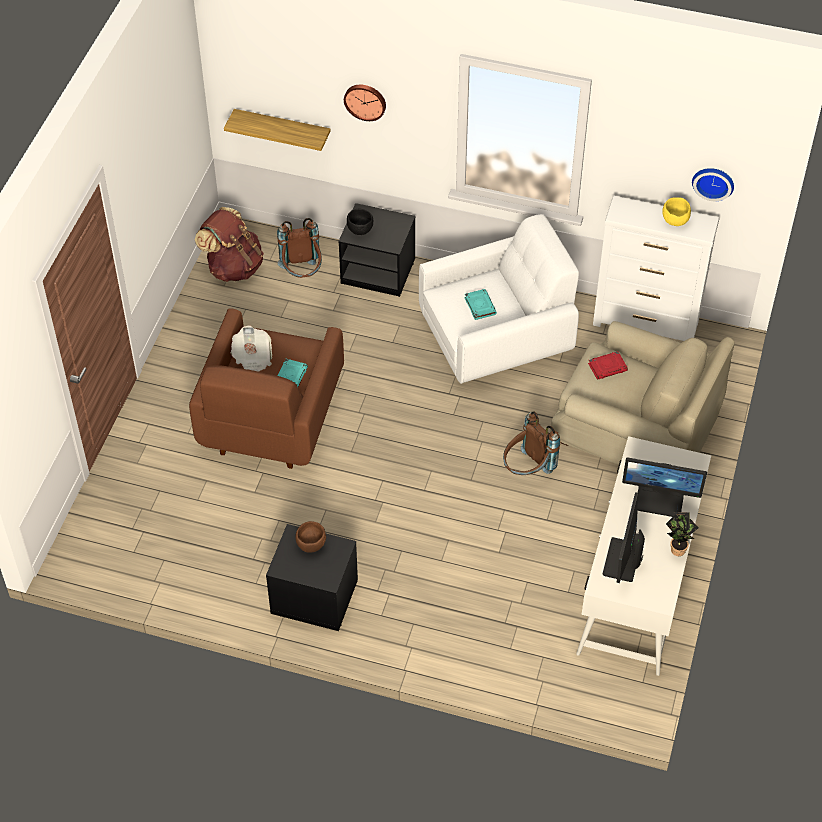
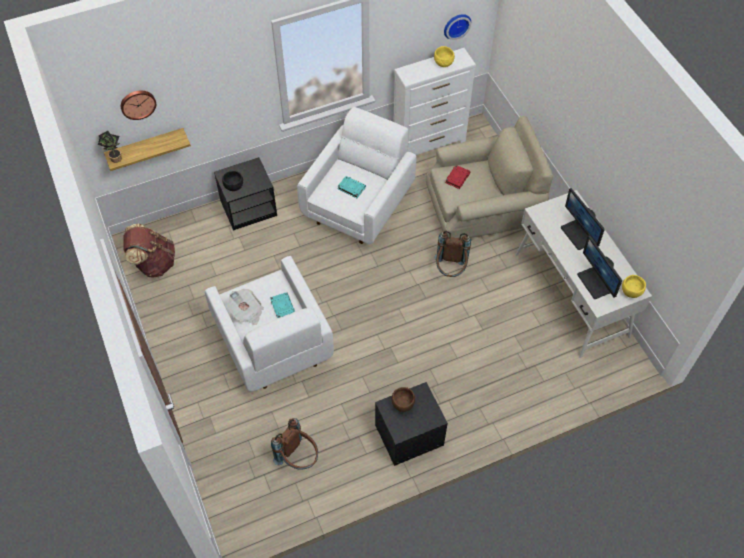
camera: 40 degrees left, 5 degrees up
brown armchair [189,308,344,469] -> white armchair [205,256,334,391]
brown backpack [277,218,322,278] -> brown backpack moved to [271,418,318,470]
wall clock [344,85,386,121] -> wall clock moved to [121,91,156,120]
monitor [622,457,707,517] -> monitor turned 90 degrees clockwise [561,188,605,250]
potted plant [666,512,699,556] -> potted plant moved to [98,131,122,163]
none -> yellow bowl [622,275,646,298]

